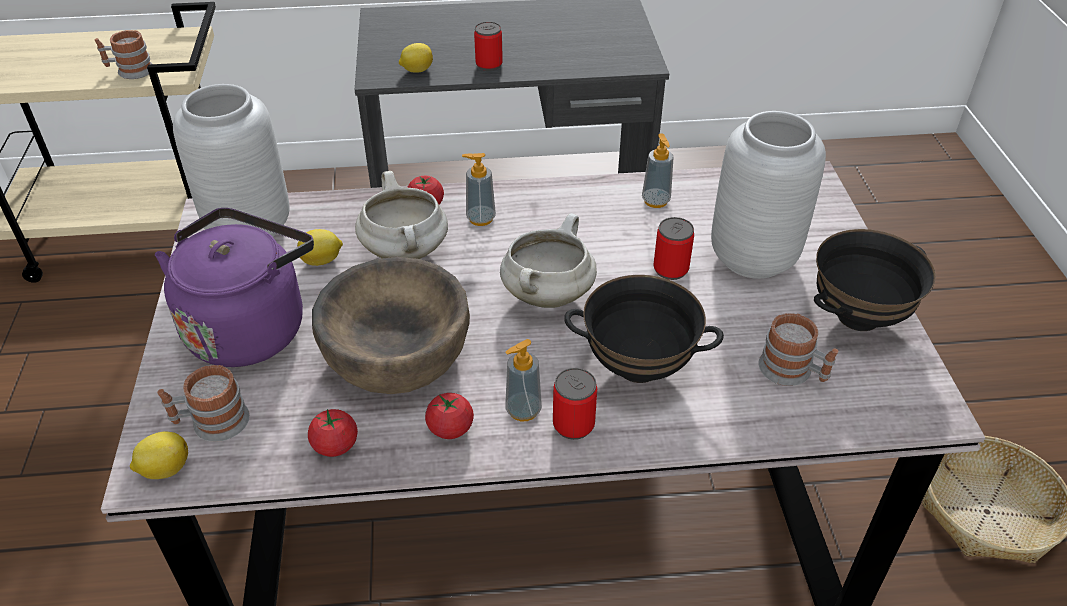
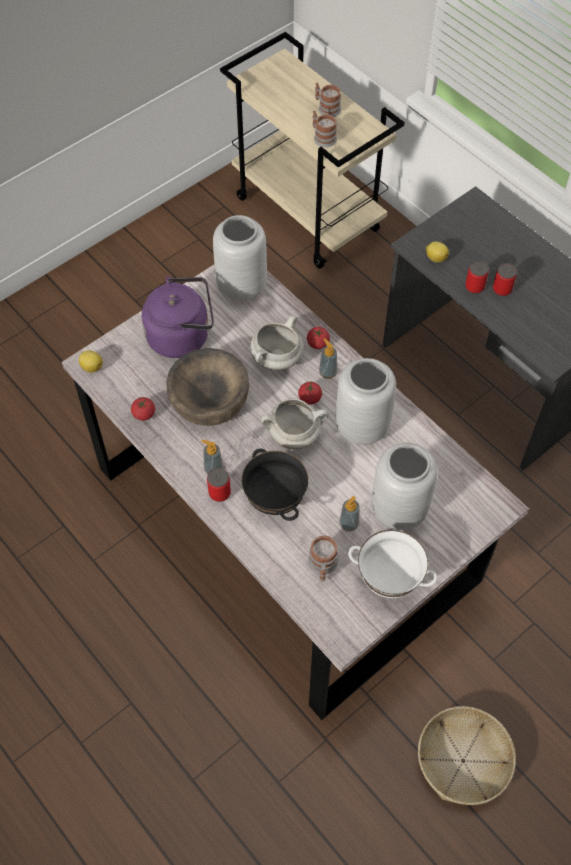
camera: 55 degrees right, 15 degrees up
mug [157,365,250,442] -> mug moved to [315,83,341,117]
lemon [297,229,343,266] -> none
tomato [425,393,474,439] -> tomato moved to [298,382,322,405]
soap dispenser [642,133,674,208] -> soap dispenser moved to [339,496,360,531]
can [653,217,694,280] -> can moved to [493,263,517,296]
black bowl [814,229,936,331] -> white bowl [348,530,437,598]
none -> grey vase [336,358,396,445]

